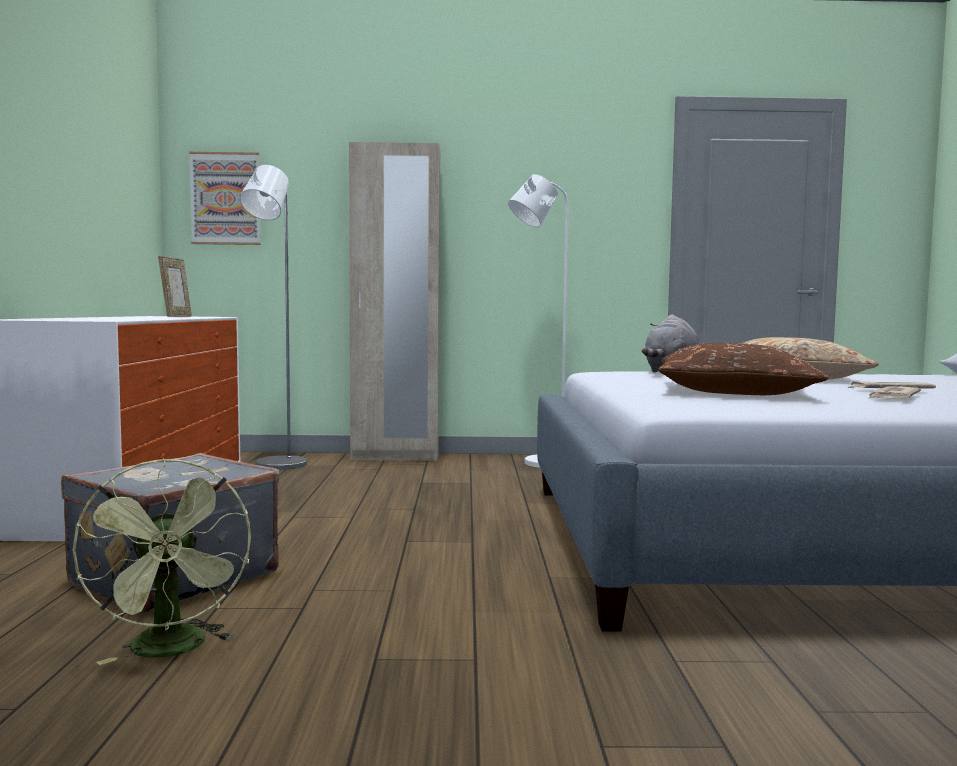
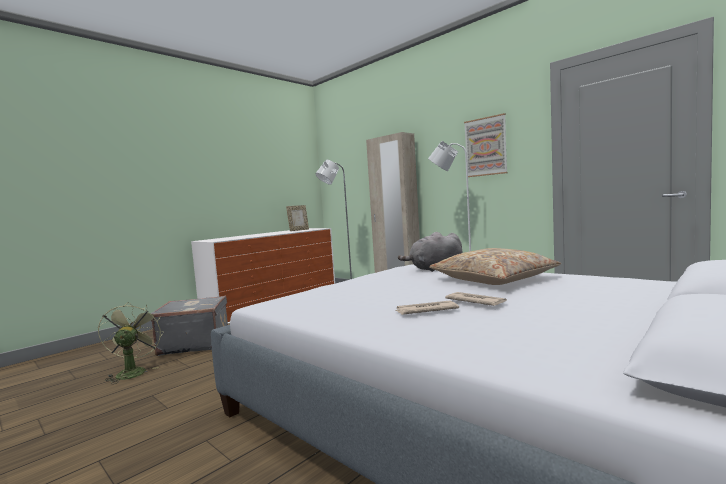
camera: 45 degrees right, 0 degrees up
green fan [72,458,251,665] -> green fan turned 150 degrees clockwise [98,302,164,384]
picture [189,152,261,245] -> picture moved to [464,113,508,177]
brown pillow [659,343,828,395] -> none

